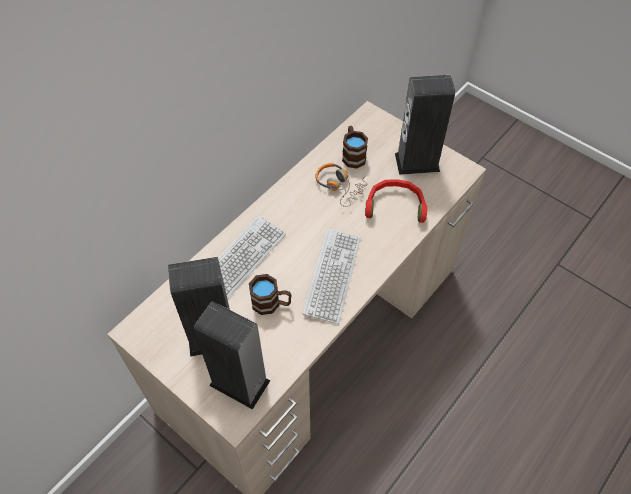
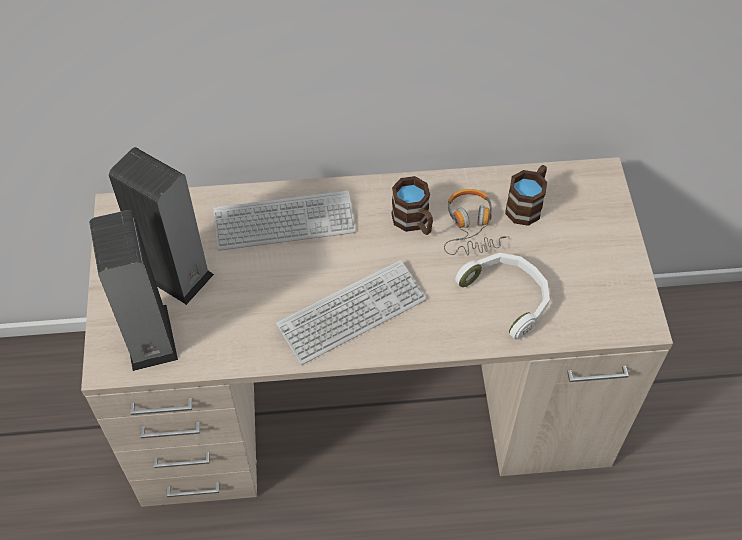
camera: 45 degrees right, 0 degrees up
brown mug [249,274,291,315] -> brown mug moved to [391,176,433,235]
red headphones [365,179,427,223] -> white headphones [455,253,550,340]
speaker [395,75,455,175] -> none

